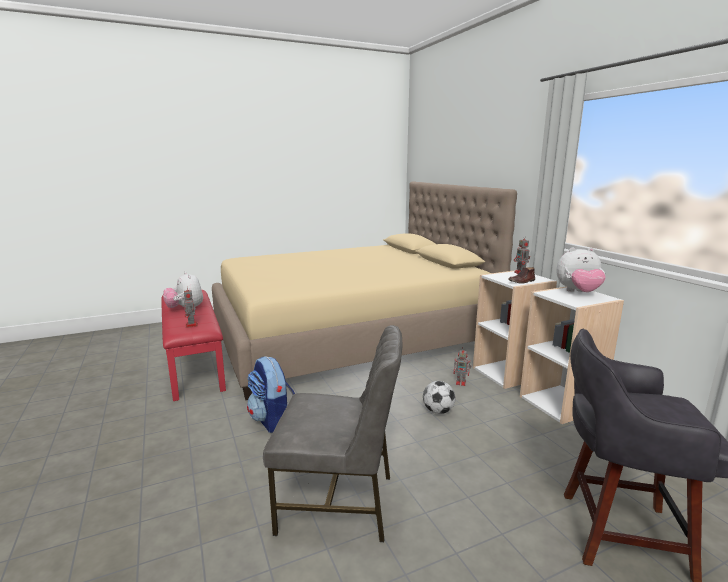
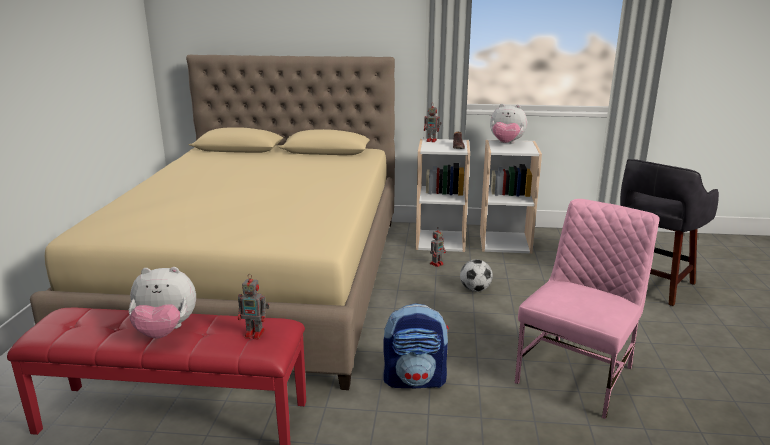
camera: 60 degrees left, 5 degrees up
grey chair [263,325,403,542] -> pink chair [515,199,660,419]
plush toy [556,247,606,292] -> plush toy turned 75 degrees clockwise [490,104,527,144]

